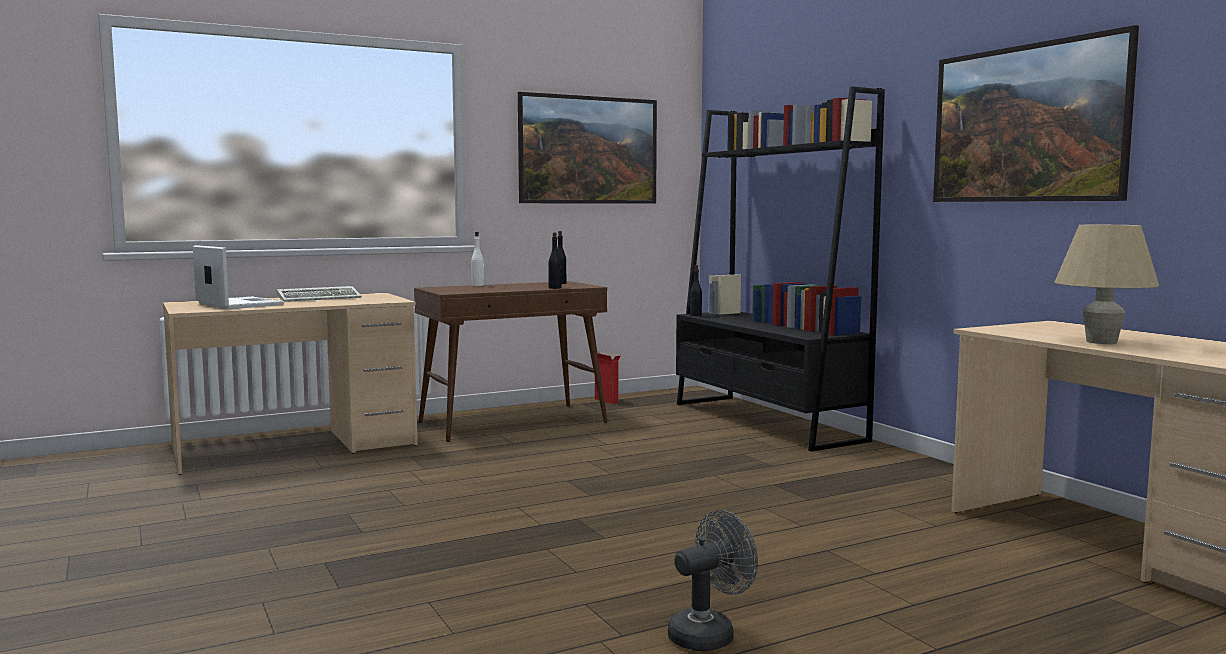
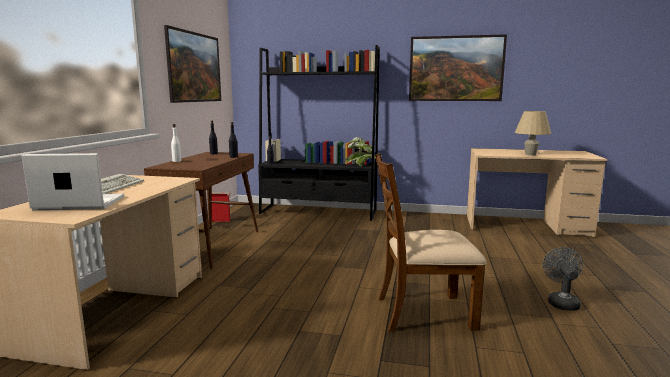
camera: 50 degrees left, 5 degrees up
none -> potted plant [346,137,376,166]
none -> brown chair [375,153,486,331]

